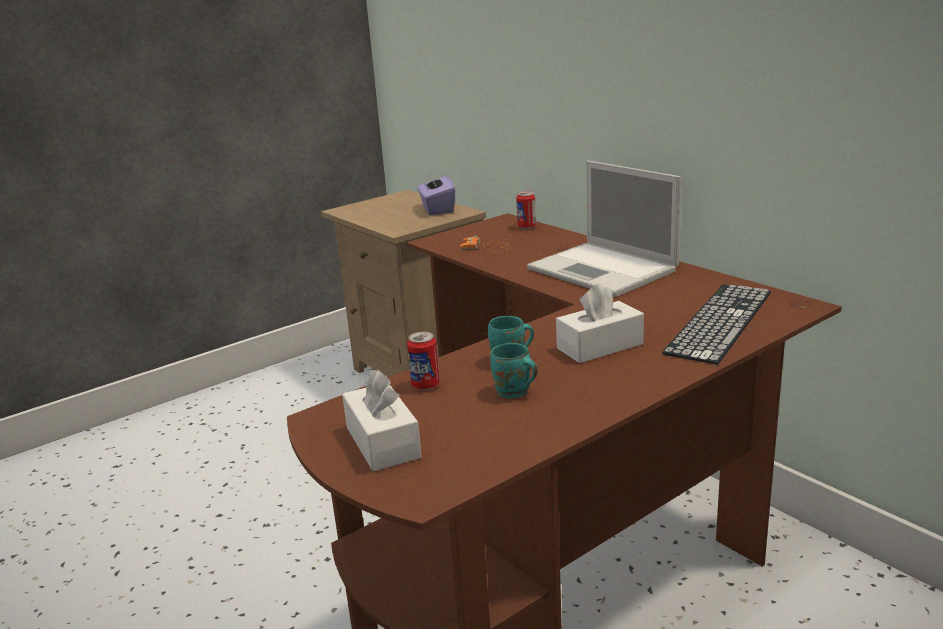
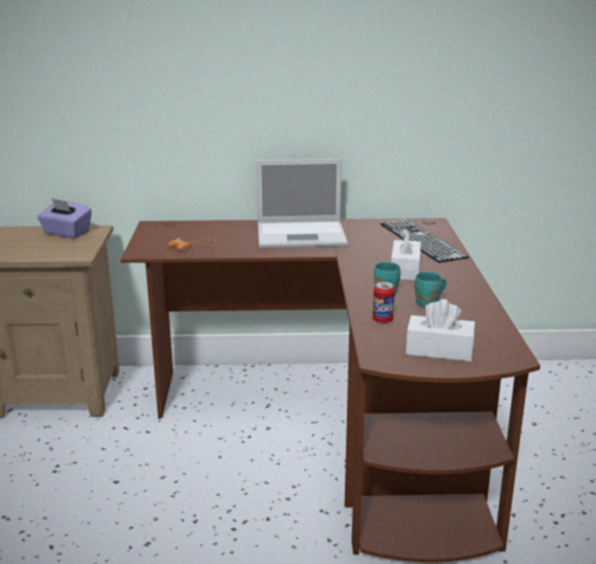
camera: 55 degrees left, 0 degrees up
can [516,191,536,229] -> none

